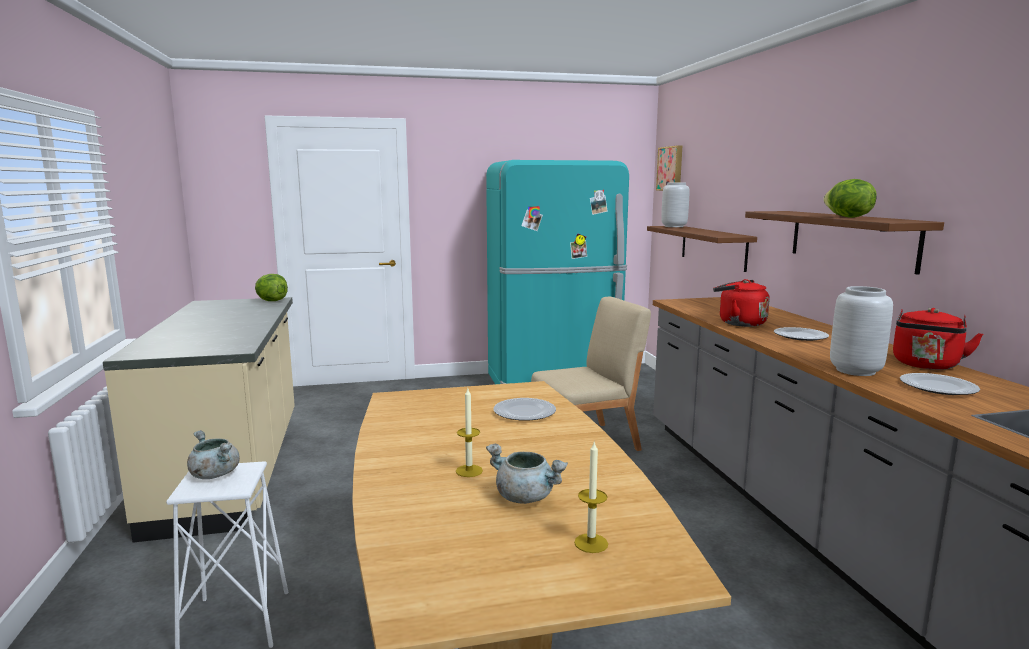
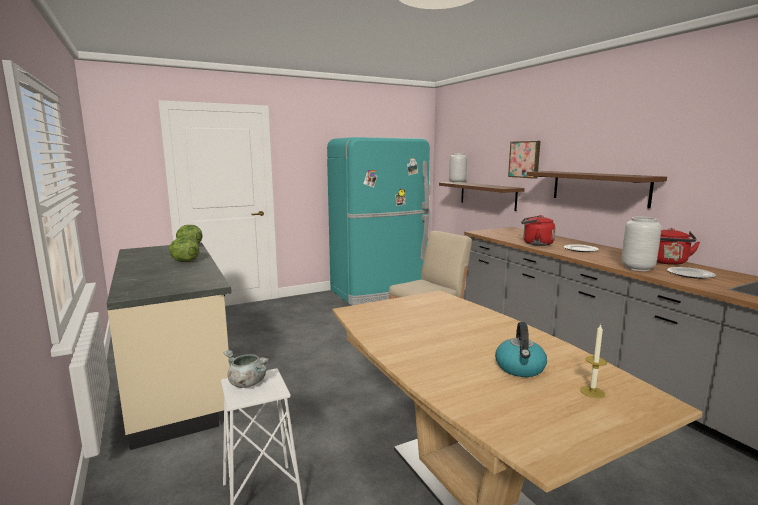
camera: 15 degrees left, 0 degrees up
candle [456,389,483,477] -> none
grey cooking pot [486,444,568,504] -> kettle [495,322,547,377]
plate [493,398,556,420] -> none
picture [656,145,682,191] -> picture moved to [508,141,540,179]
lettuce [823,179,877,218] -> lettuce moved to [169,237,199,262]

